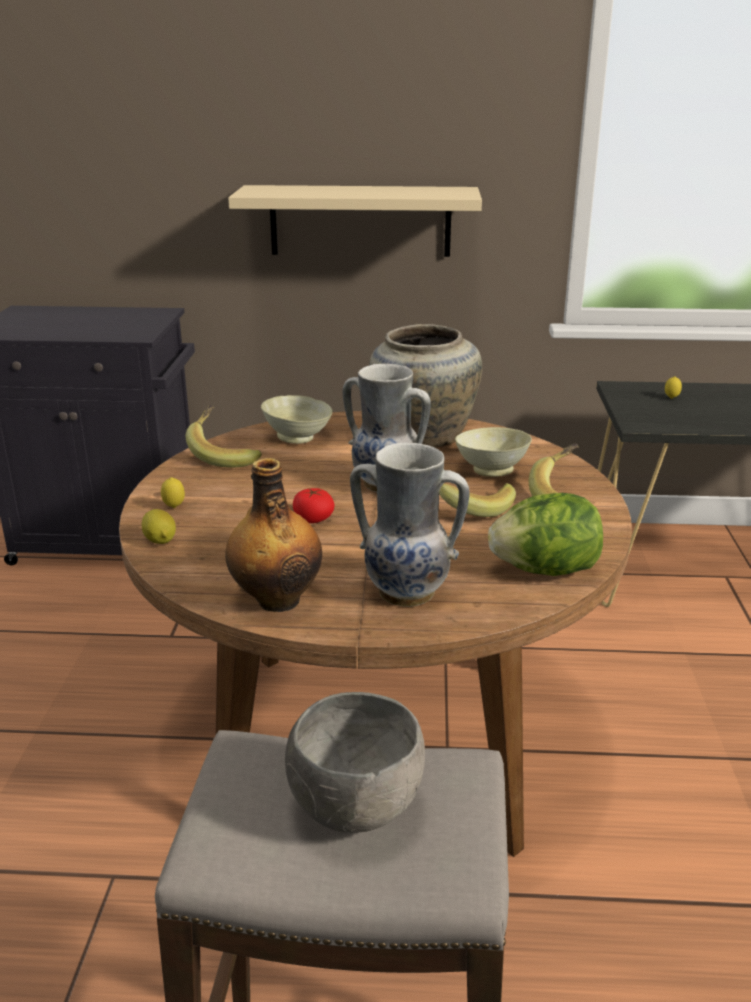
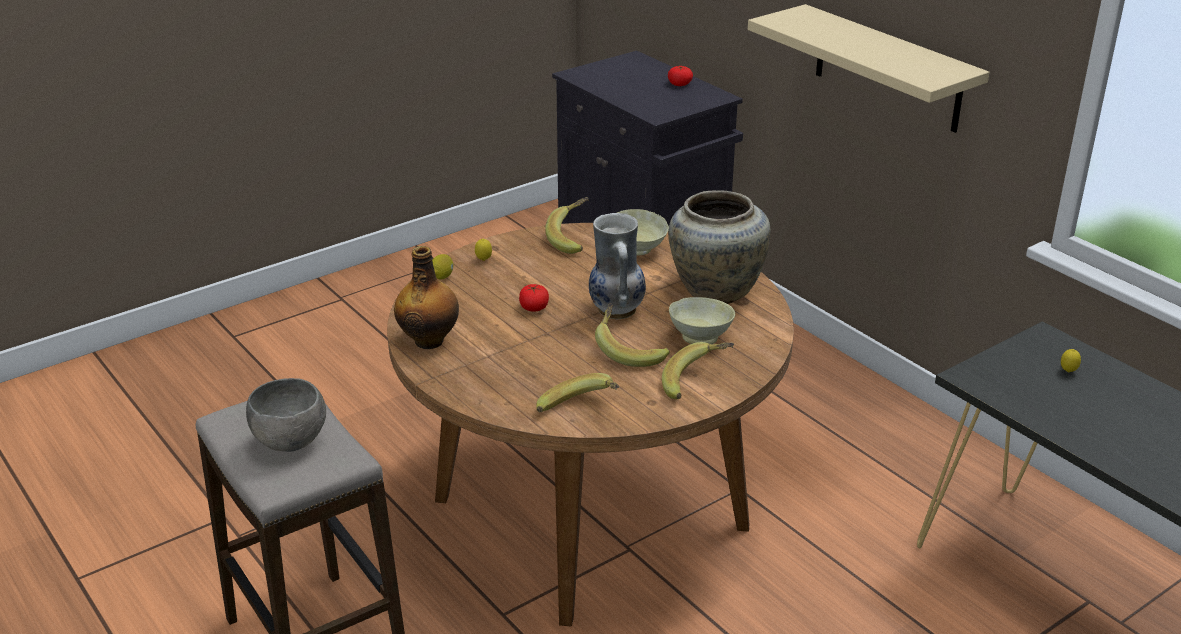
camera: 50 degrees right, 5 degrees up
vase [350,443,469,607] -> none
lettuce [488,493,603,576] -> banana [536,373,619,412]
none -> tomato [668,66,693,86]

